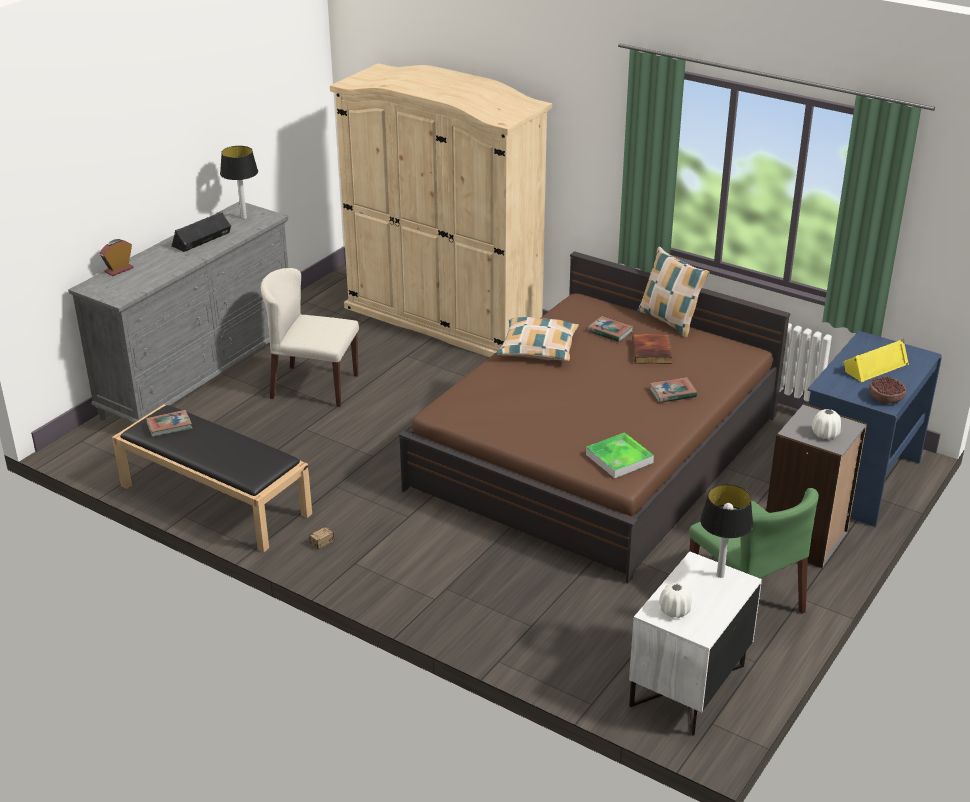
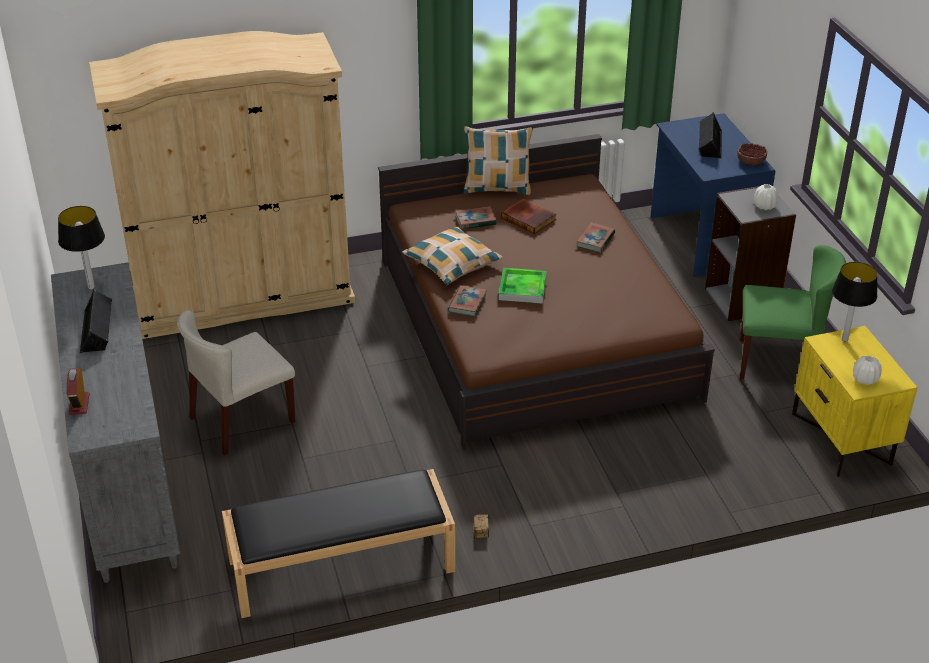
camera: 50 degrees left, 5 degrees up
book [146,410,193,437] -> book moved to [448,285,487,317]
tray [586,432,654,478] -> tray moved to [499,268,547,304]
white nightstand [629,551,762,735] -> yellow nightstand [792,326,917,477]
yellow speaker [843,339,909,382] -> black speaker [699,112,722,158]

